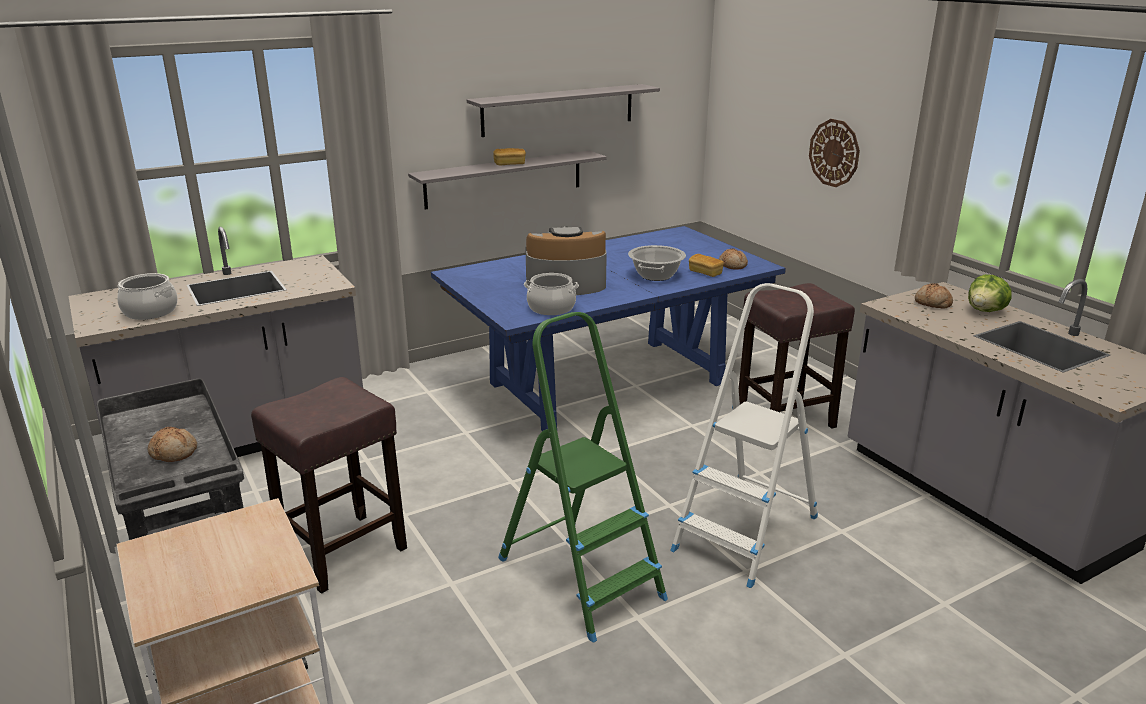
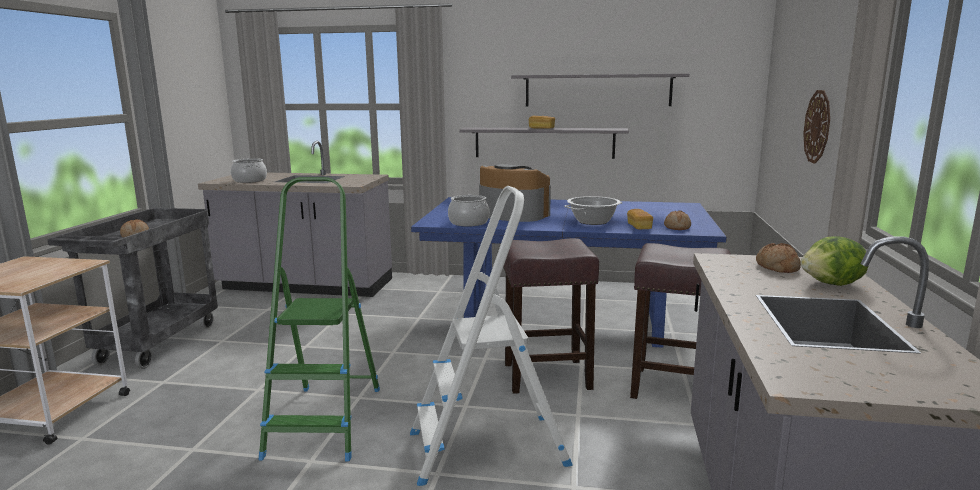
camera: 40 degrees right, 10 degrees down
brown stool [251,377,407,594] -> brown stool moved to [503,238,599,394]

